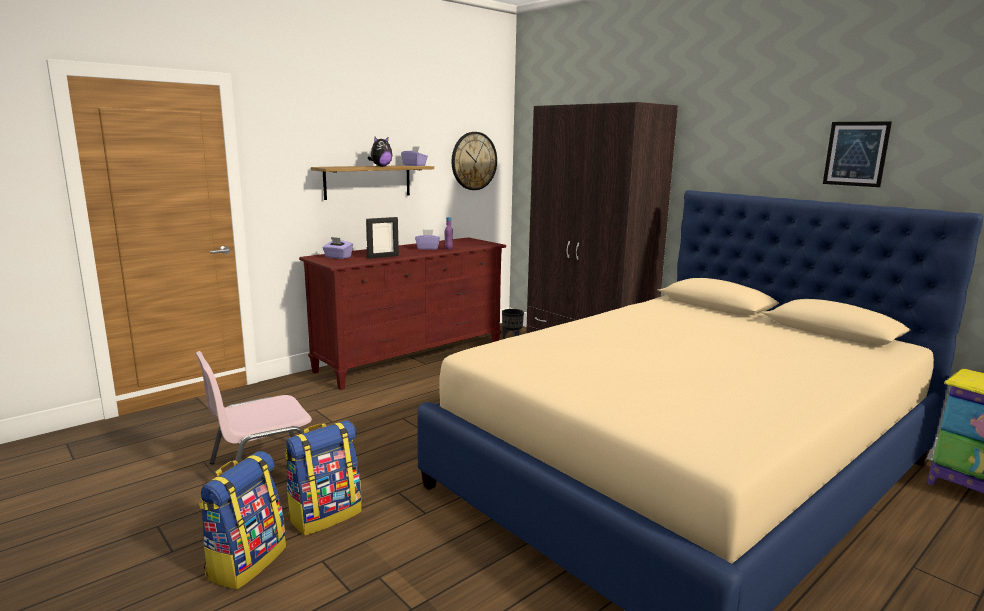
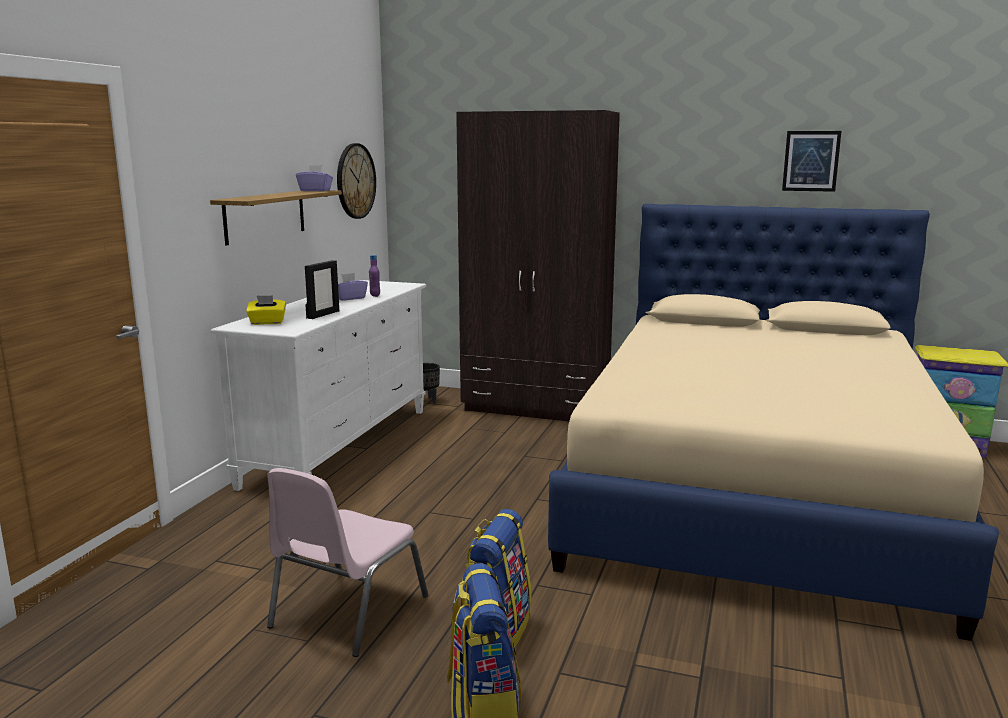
camera: 30 degrees left, 0 degrees up
red dresser [299,237,506,390] -> white dresser [211,280,426,491]
purple tissue box [322,237,353,259] -> yellow tissue box [246,295,286,325]
plush toy [367,137,392,167] -> none

